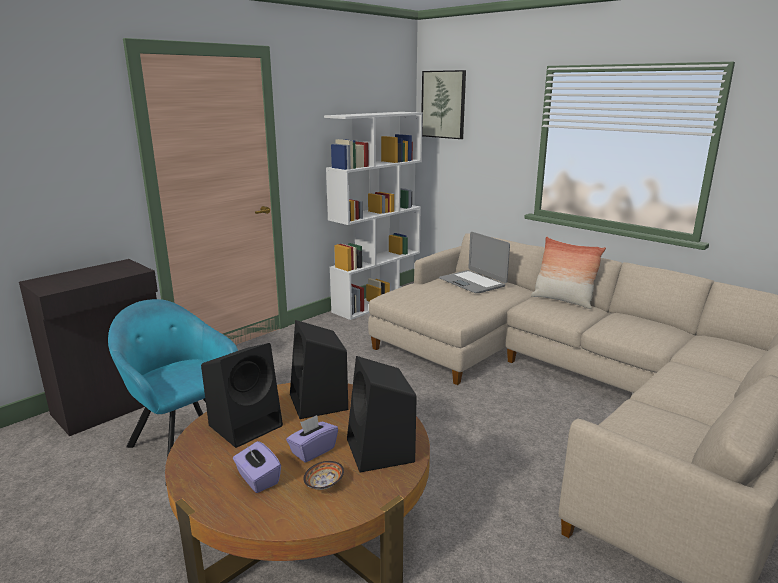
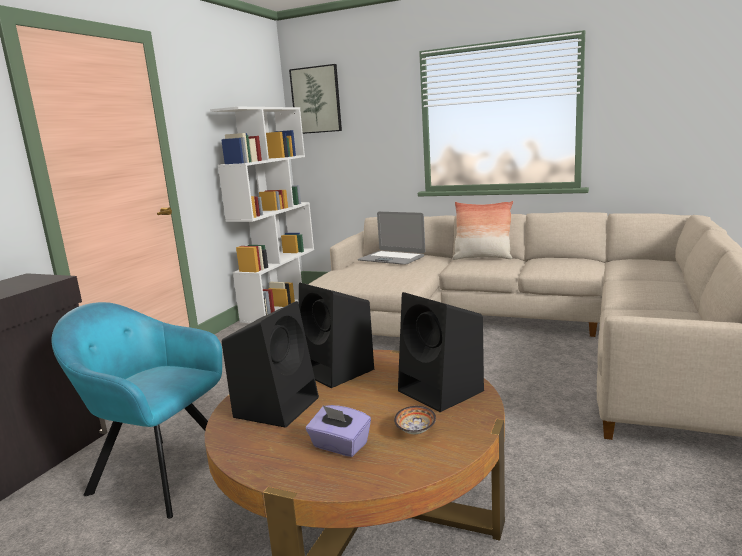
camera: 20 degrees left, 5 degrees down
purple tissue box [286,415,338,463] -> none

